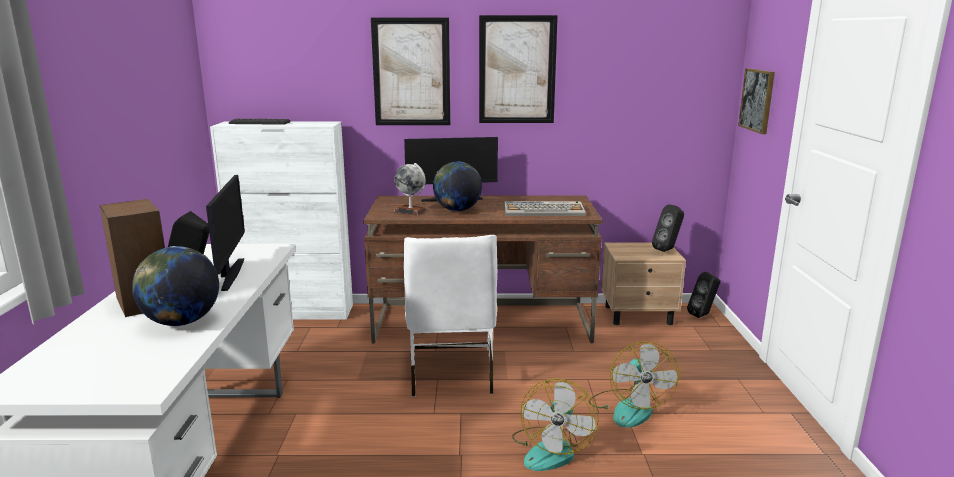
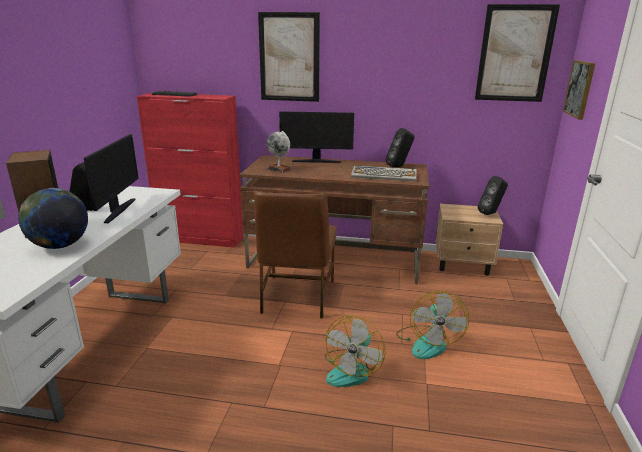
camera: 10 degrees right, 5 degrees up
white cabinet [210,121,353,320] -> red cabinet [137,93,244,248]
white chair [404,235,497,397] -> brown chair [253,191,337,319]
globe [433,161,482,211] -> none
picture [479,15,558,123] -> picture moved to [475,4,560,102]
black speaker [687,272,720,318] -> black speaker moved to [386,128,415,167]

